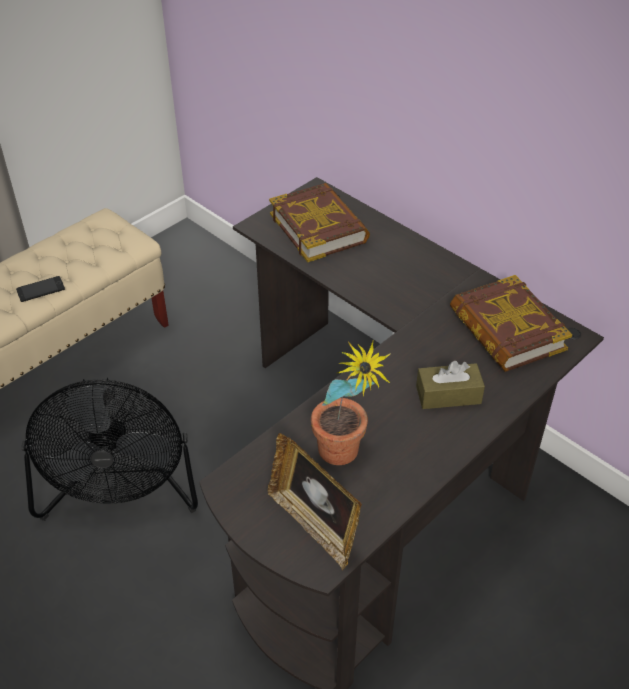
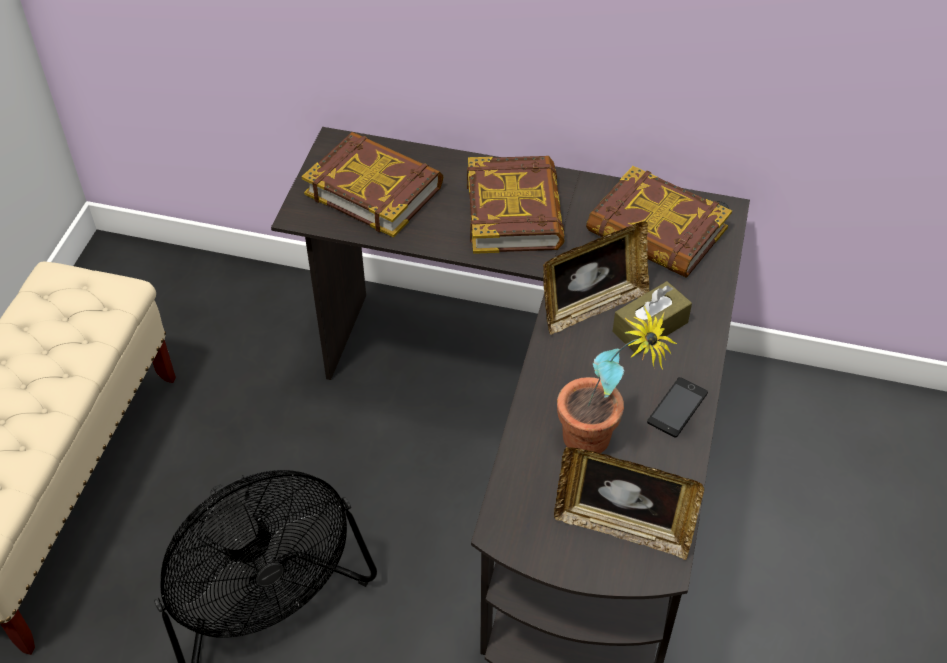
camera: 30 degrees left, 5 degrees up
phone [16,276,65,302] -> phone moved to [647,377,708,438]
none -> book [467,156,565,254]
none -> picture frame [543,221,650,335]

